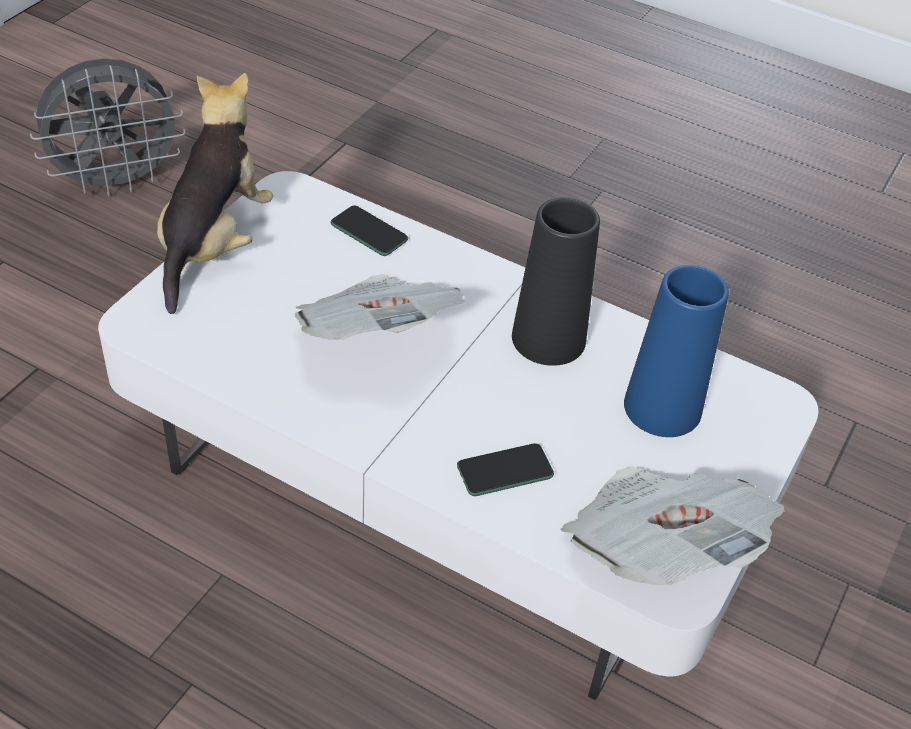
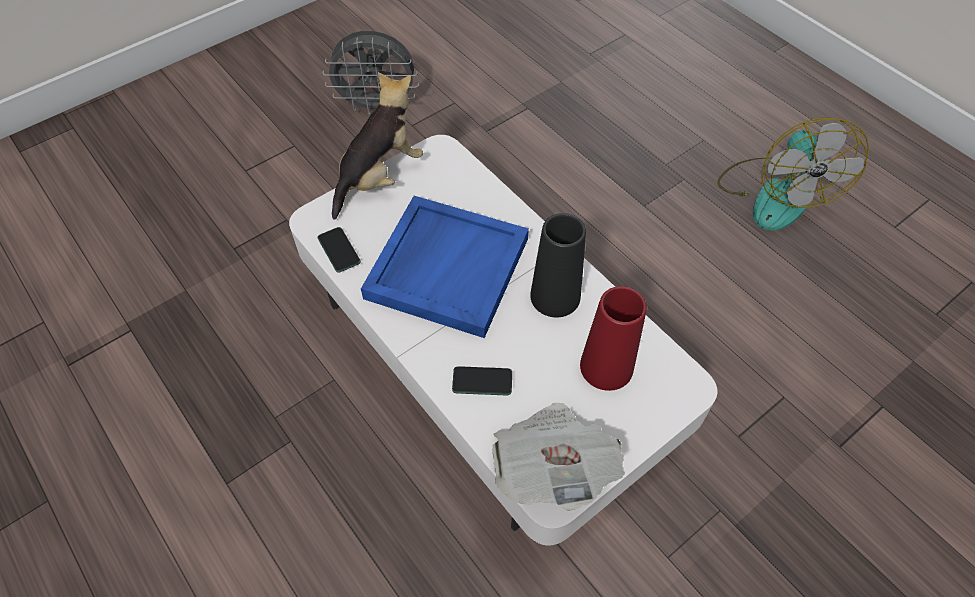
camera: 25 degrees right, 10 degrees up
newspaper [295,274,465,340] -> blue tray [361,196,529,338]
phone [331,205,408,256] -> phone moved to [318,227,361,273]
blue vase [624,265,729,437] -> red vase [580,286,647,391]
none -> fan [717,118,869,231]

